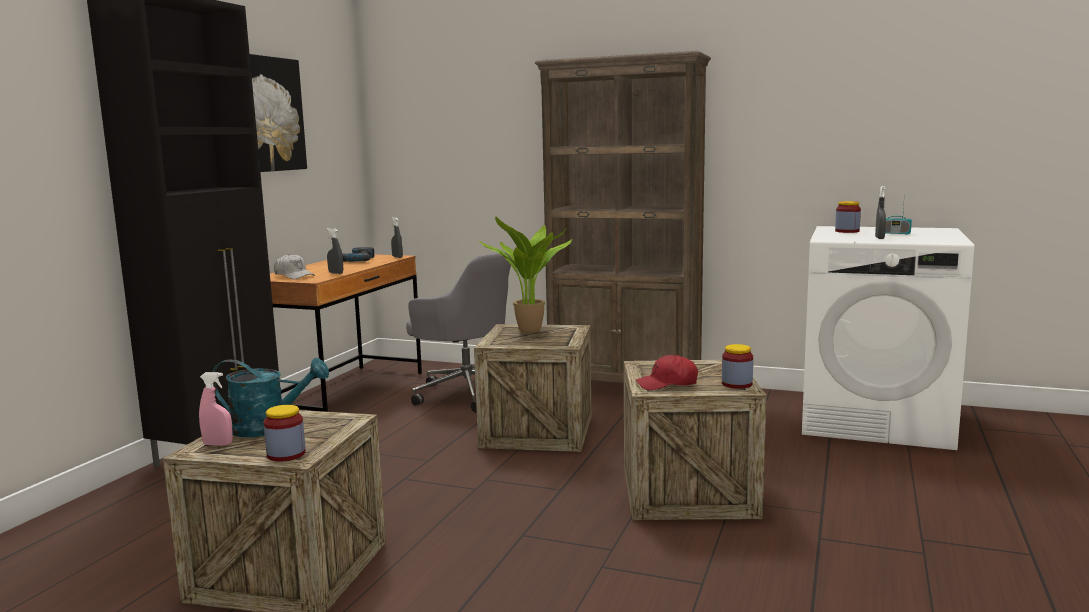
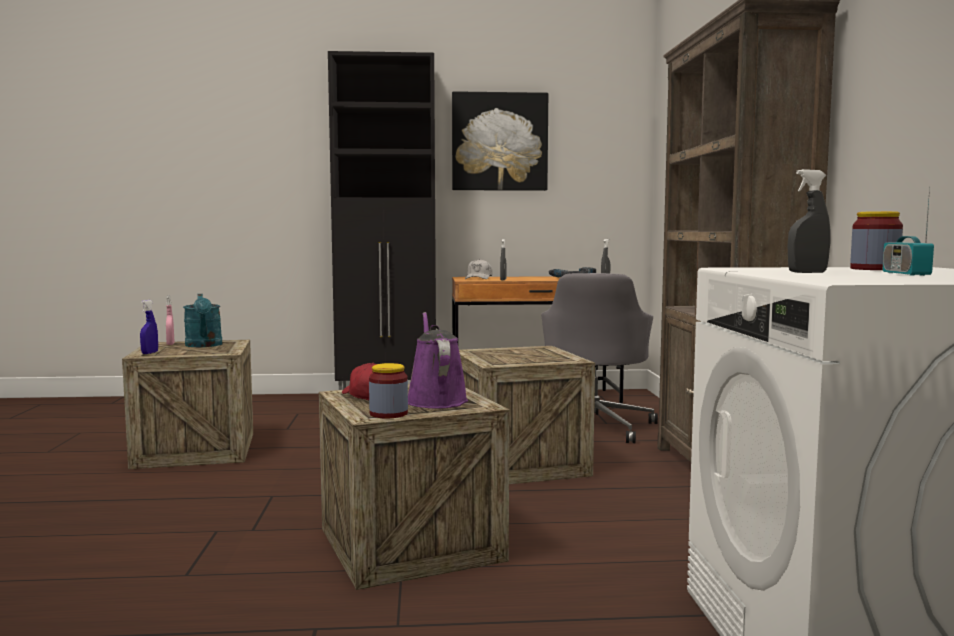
camera: 65 degrees right, 5 degrees down
jar [264,405,306,462] -> blue spray bottle [140,300,158,354]
potted plant [479,217,572,333] -> none
none -> purple watering can [408,312,468,409]

